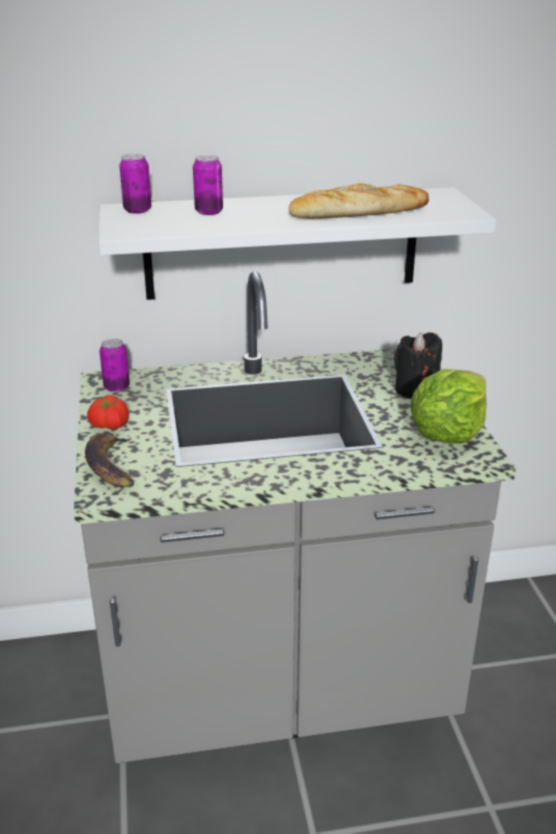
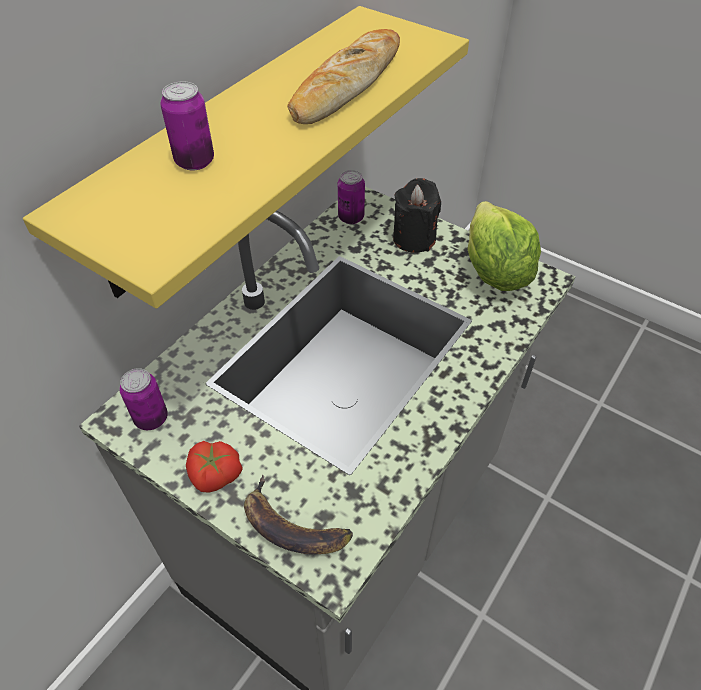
camera: 45 degrees left, 20 degrees up
white shelf [99,187,496,300] -> yellow shelf [23,6,469,309]
can [119,154,152,214] -> can moved to [338,170,365,224]

